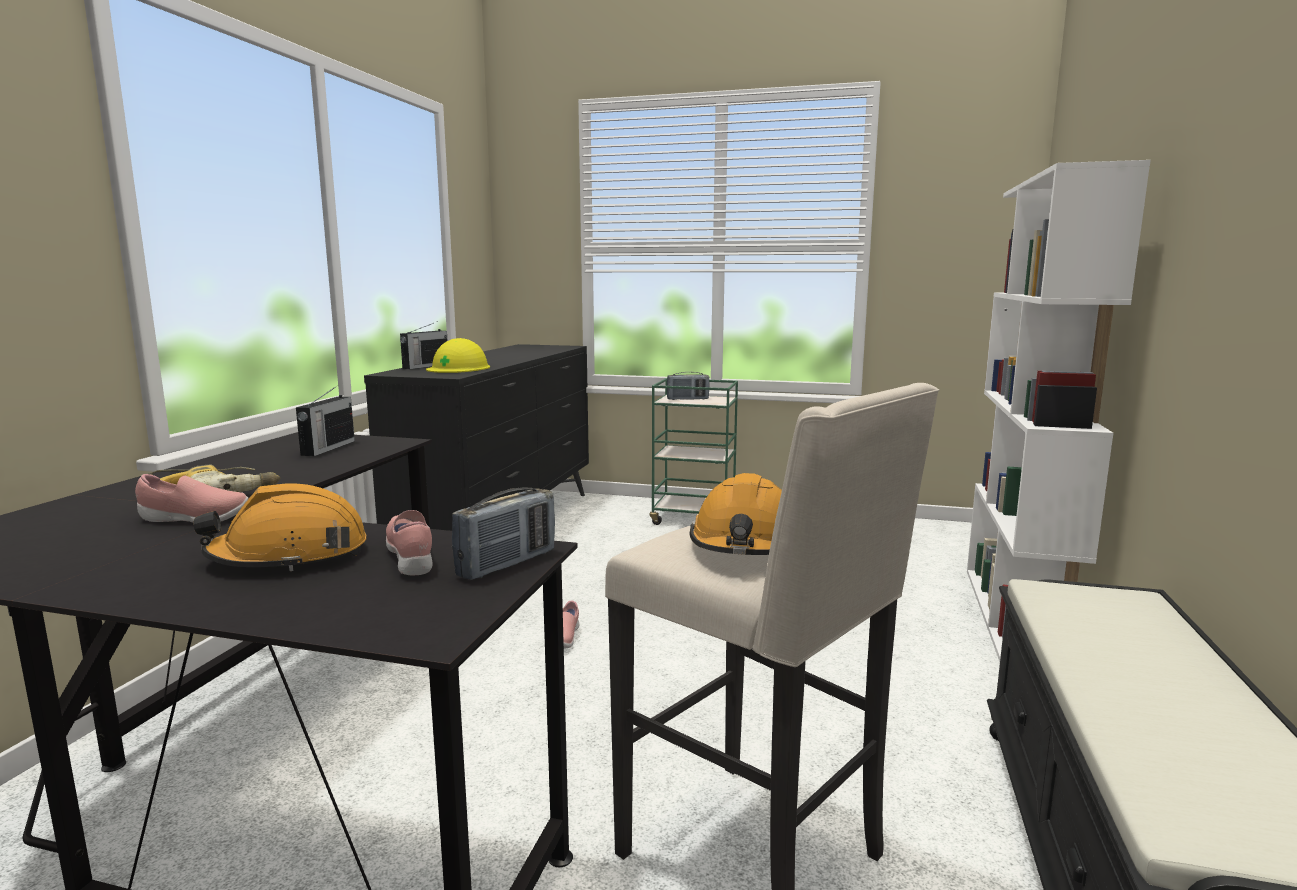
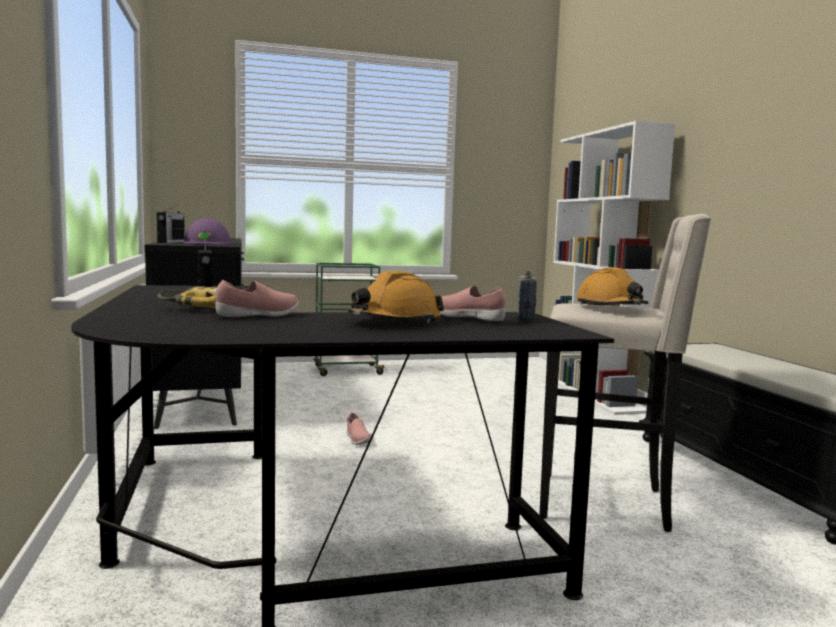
camera: 30 degrees left, 5 degrees down
yellow hard hat [426,338,490,373] -> purple hard hat [182,218,233,245]
radio [667,372,709,400] -> none

